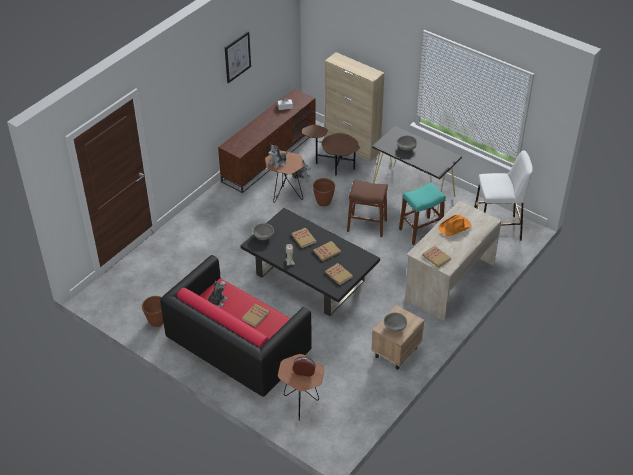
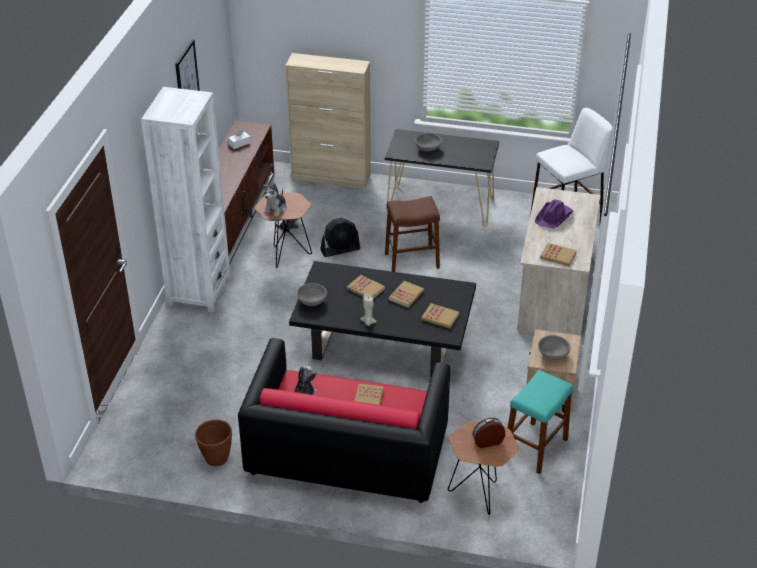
camera: 25 degrees left, 5 degrees down
brown side table [302,125,360,175] -> none
brown planter [313,178,335,206] -> black fan [320,217,360,257]
turquoise stool [399,182,446,245] -> turquoise stool moved to [508,370,573,474]
orange hat [438,215,472,236] -> purple hat [535,199,573,228]
none -> white bookcase [141,87,231,312]

